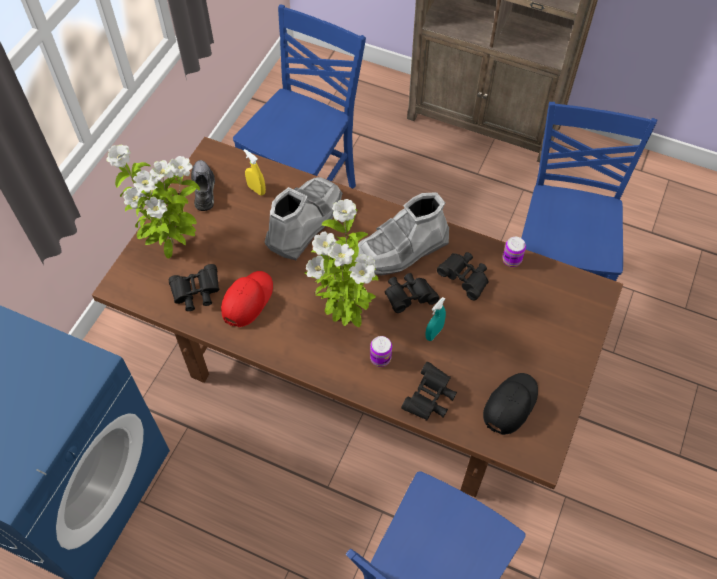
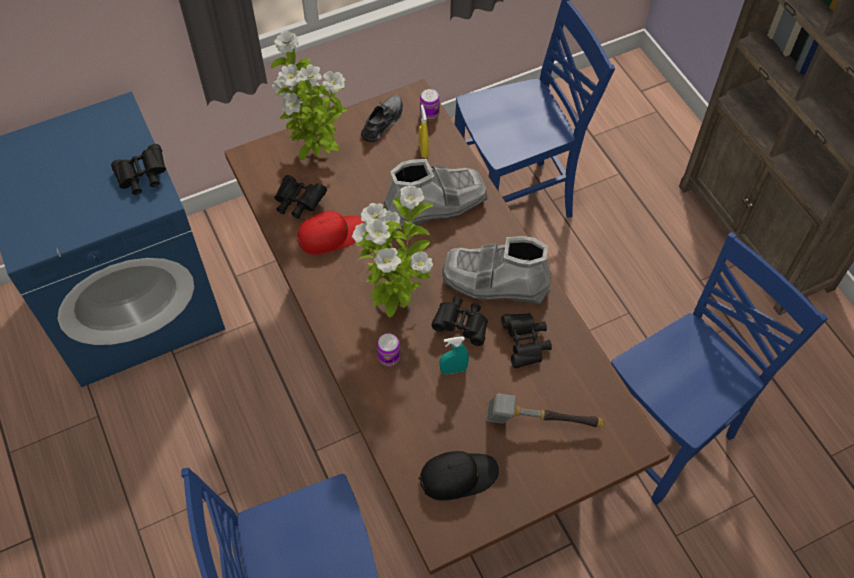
camera: 40 degrees right, 0 degrees up
black binoculars [401,362,457,421] -> black binoculars moved to [111,144,166,195]
can [503,237,526,267] -> can moved to [420,89,440,121]
none -> hammer [486,393,605,427]

